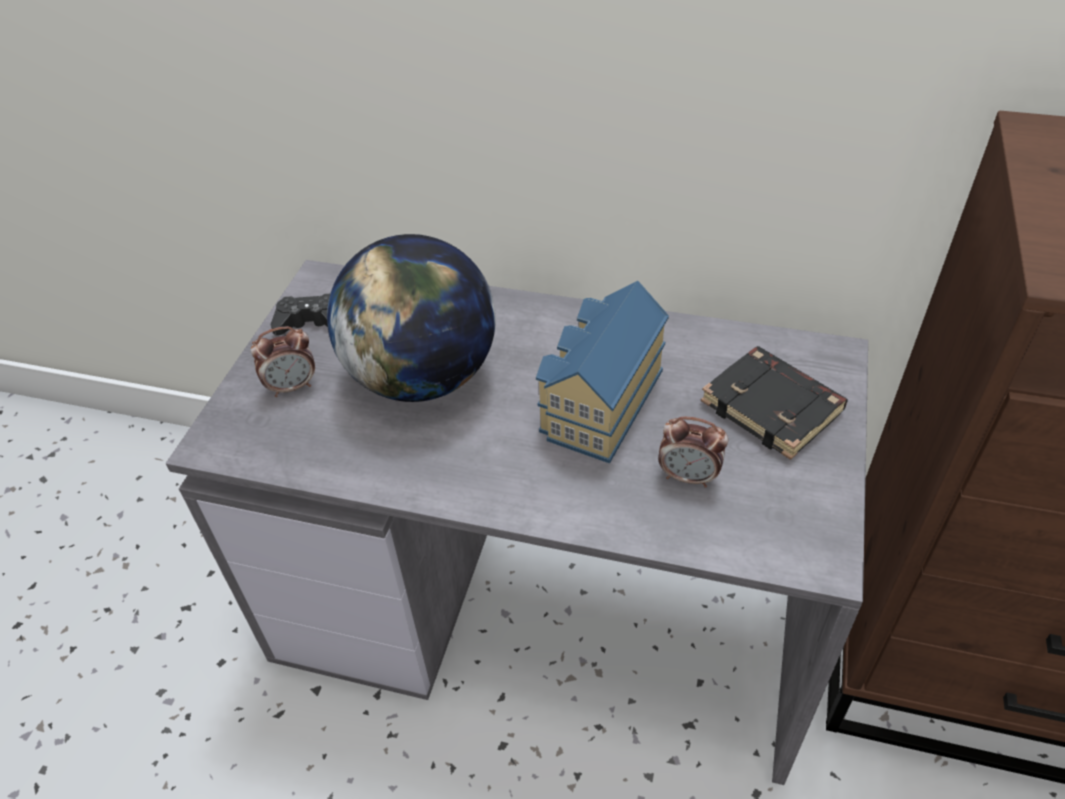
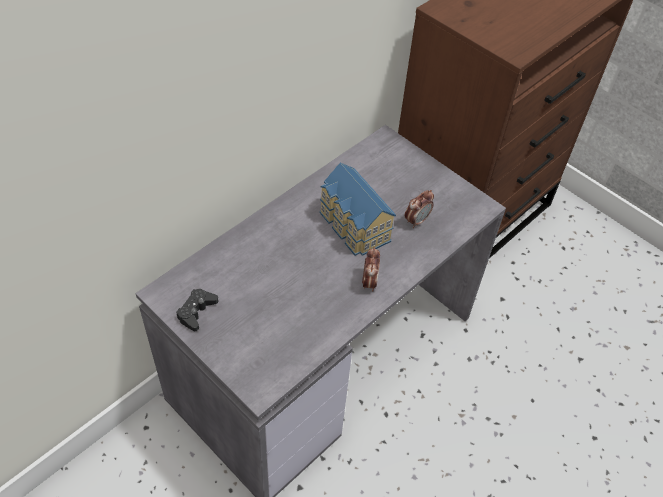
camera: 65 degrees left, 5 degrees up
alarm clock [251,326,315,397] -> alarm clock moved to [362,247,380,291]
globe [327,234,496,402] -> none
black book [701,346,848,460] -> none

